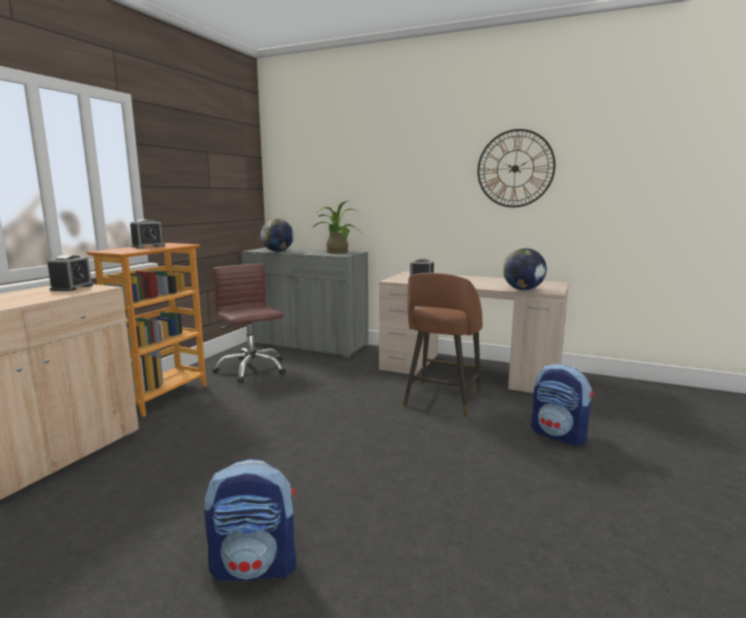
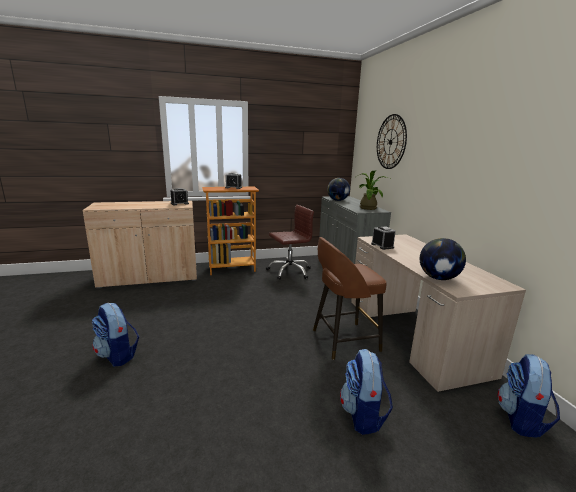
camera: 50 degrees right, 5 degrees up
brown office chair [212,264,286,383] -> brown office chair turned 45 degrees clockwise [266,205,314,280]
wall clock [477,129,556,208] -> wall clock moved to [377,114,407,169]
none -> backpack [497,354,560,438]

